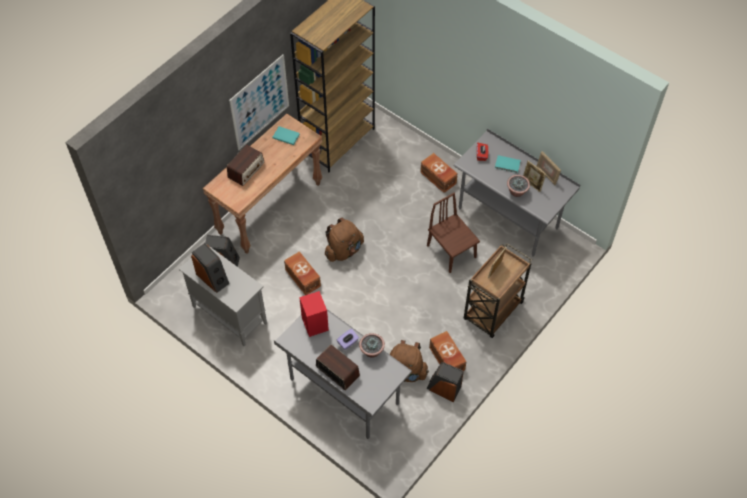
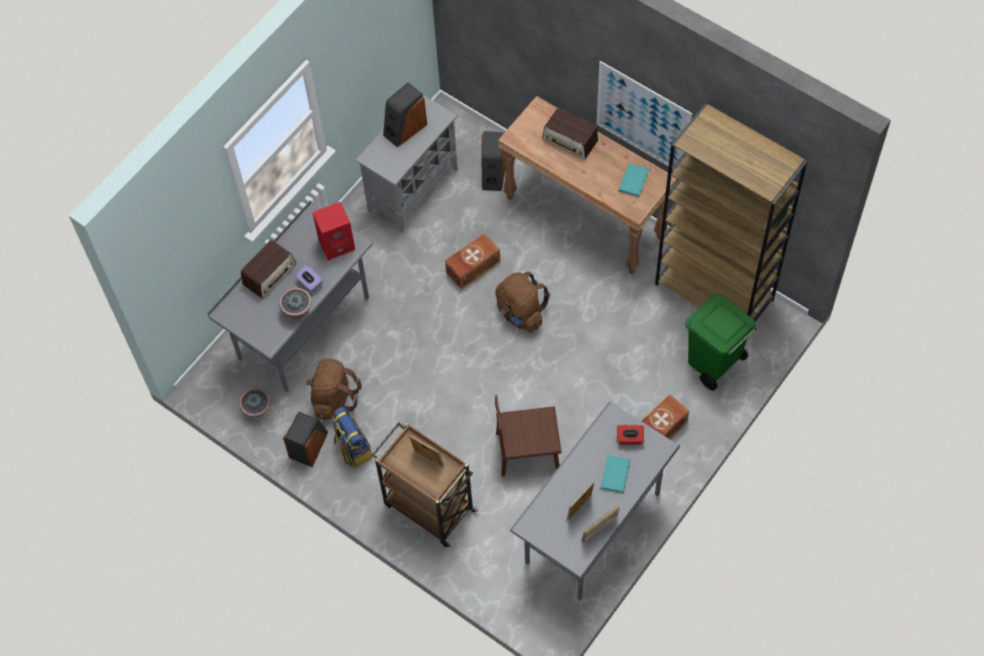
camera: 90 degrees right, 5 degrees up
brown chair [427,193,480,273] -> brown chair turned 150 degrees counterclockwise [495,395,562,476]
brown storage box [429,331,467,371] -> backpack [331,407,372,468]
potted plant [507,175,530,197] -> potted plant moved to [239,387,271,417]
none -> green trash can [686,294,757,391]

